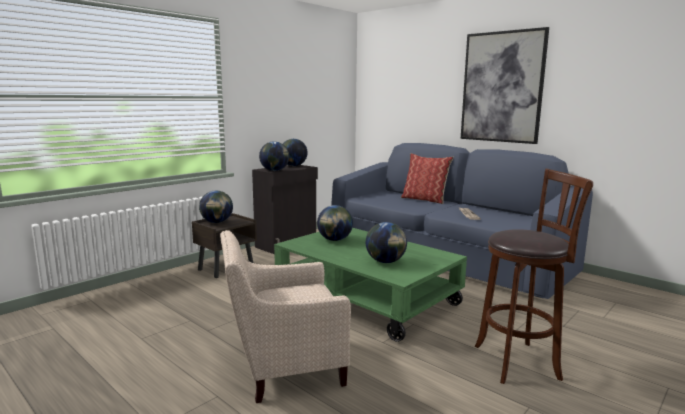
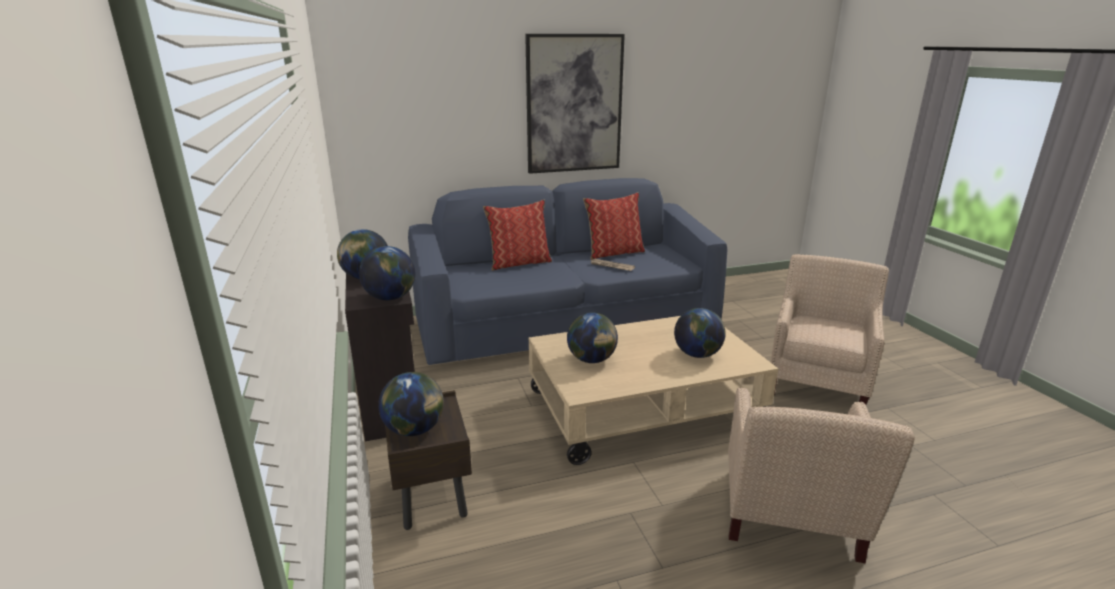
camera: 60 degrees left, 10 degrees up
green coffee table [274,228,467,342] -> beige coffee table [528,316,778,465]
brown stool [475,169,593,384] -> beige armchair [771,254,889,405]
none -> pillow [583,192,645,260]

